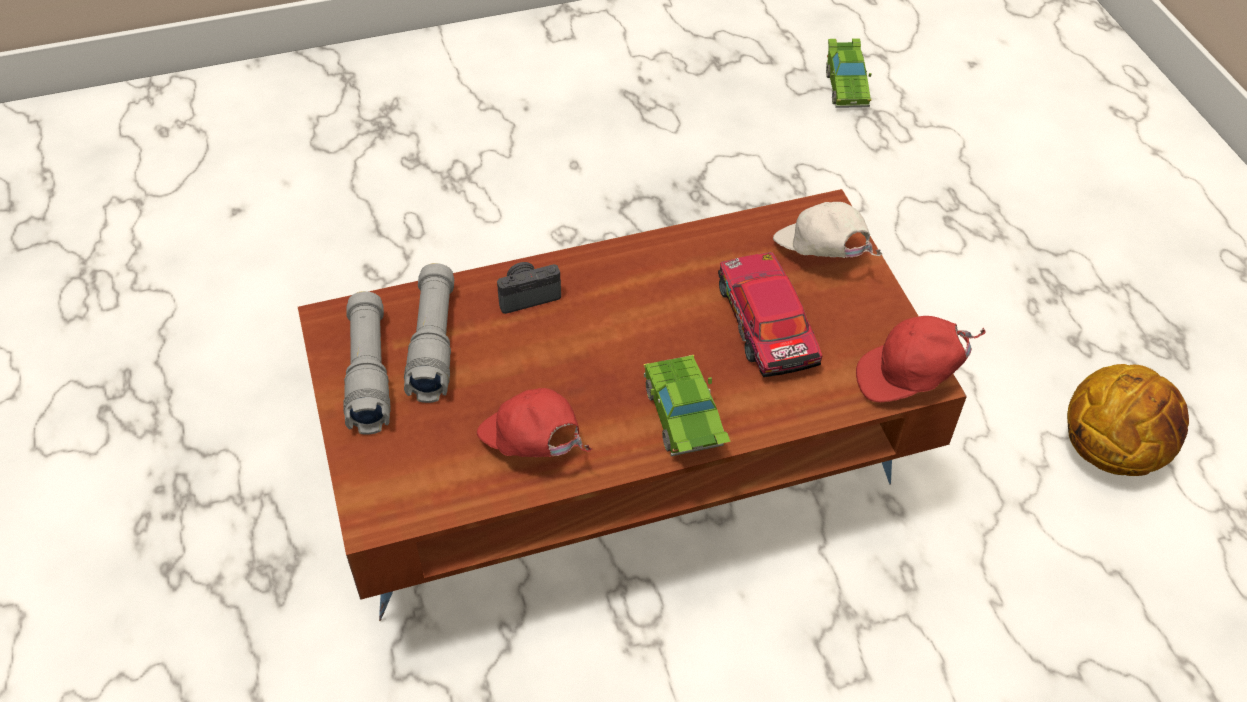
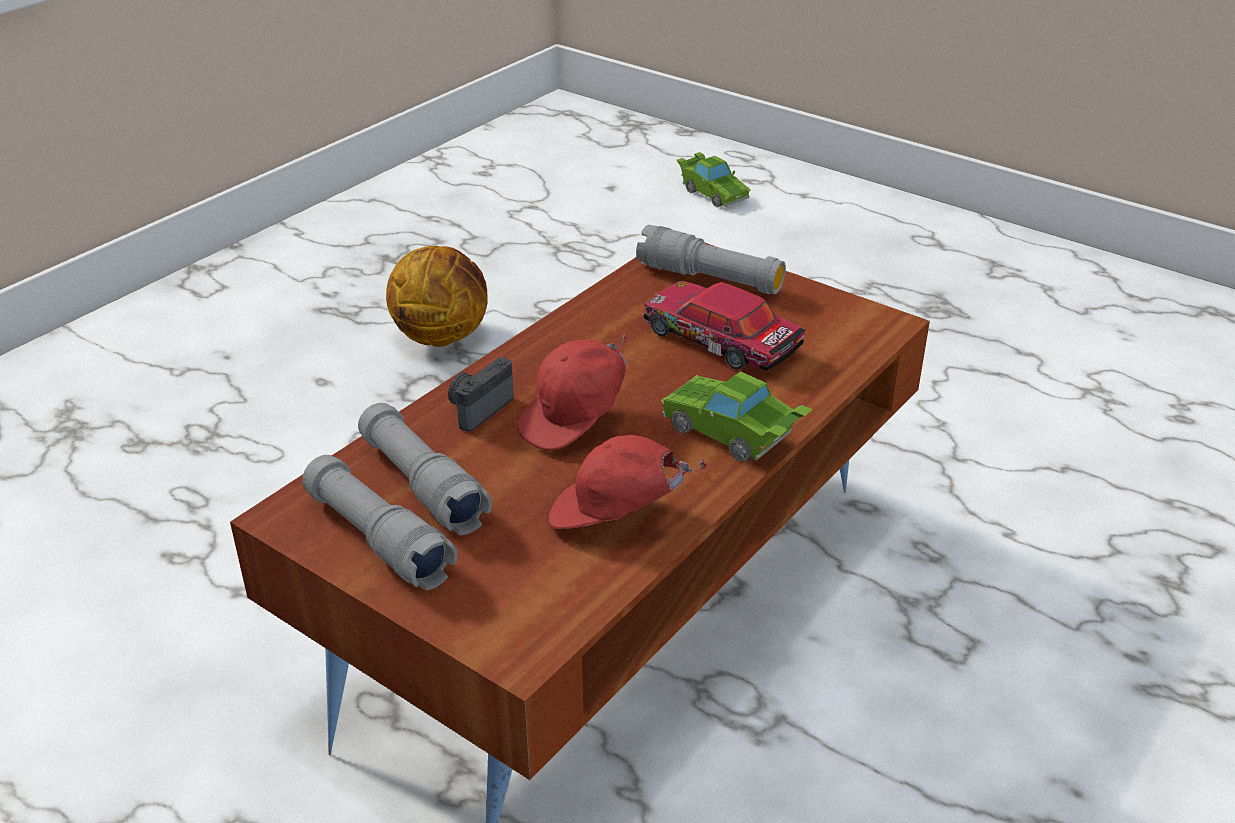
camera: 35 degrees left, 15 degrees down
white cap [773,202,883,258] -> grey flashlight [636,225,786,294]
green toy car [826,38,872,108] -> green toy car moved to [677,152,751,207]
red cap [856,316,986,402] -> red cap moved to [517,333,627,451]
basketball [1067,364,1189,476] -> basketball moved to [386,246,487,347]

